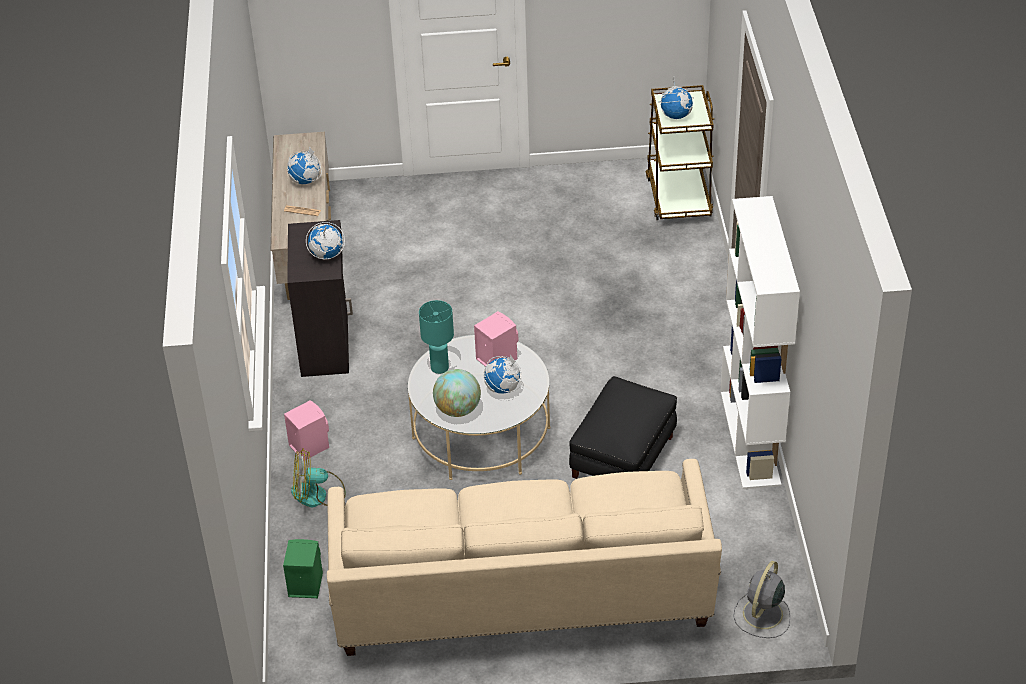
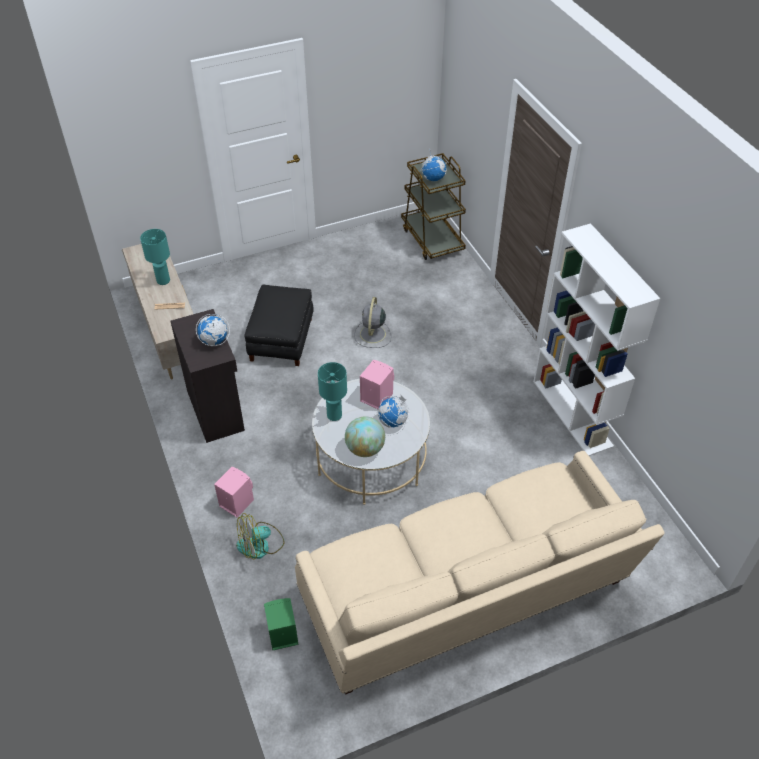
camera: 20 degrees left, 5 degrees up
globe [287,147,322,184] -> turquoise table lamp [140,229,170,285]
black ottoman [569,376,677,479] -> black ottoman moved to [244,285,314,366]
grey fan [733,561,790,638] -> grey fan moved to [354,297,391,348]

